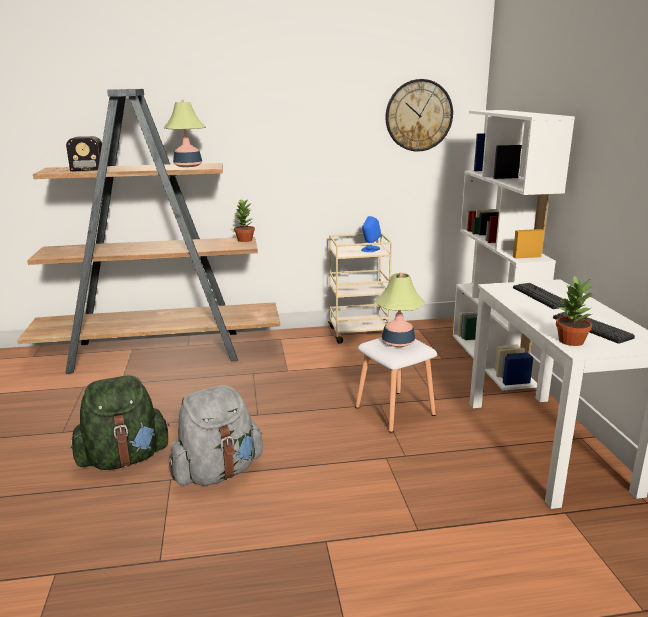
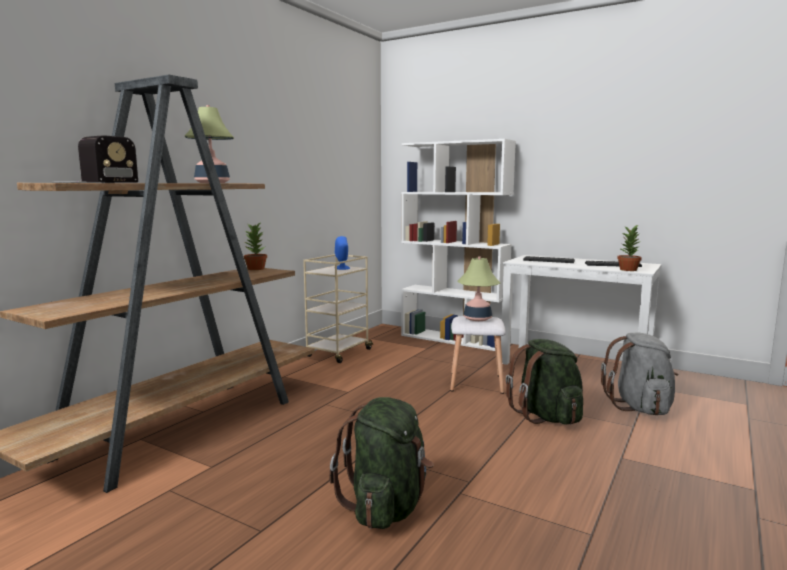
camera: 50 degrees left, 10 degrees down
grey backpack [169,385,263,486] -> grey backpack moved to [601,332,679,415]
wall clock [385,79,453,152] -> none
none -> green backpack [506,339,583,425]

